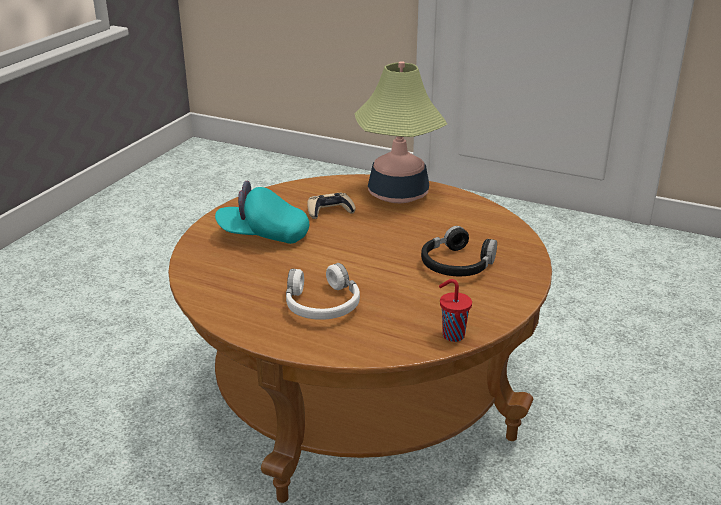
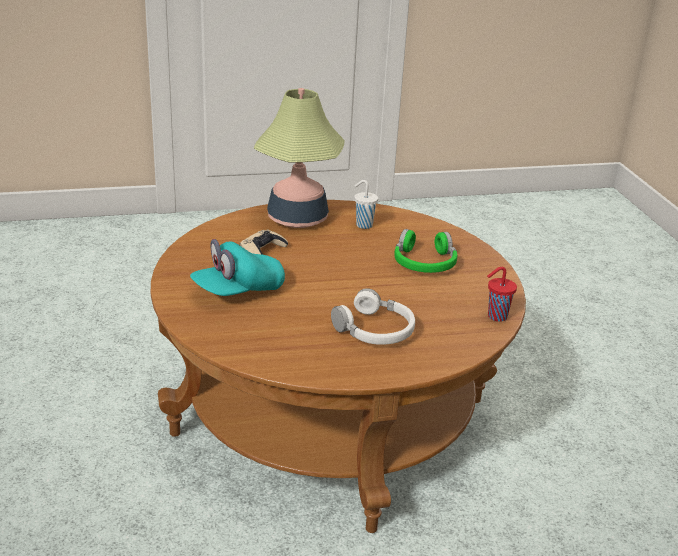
camera: 40 degrees left, 0 degrees up
black headphones [421,226,497,276] -> green headphones [394,229,457,273]
none -> white cup [354,180,378,229]

